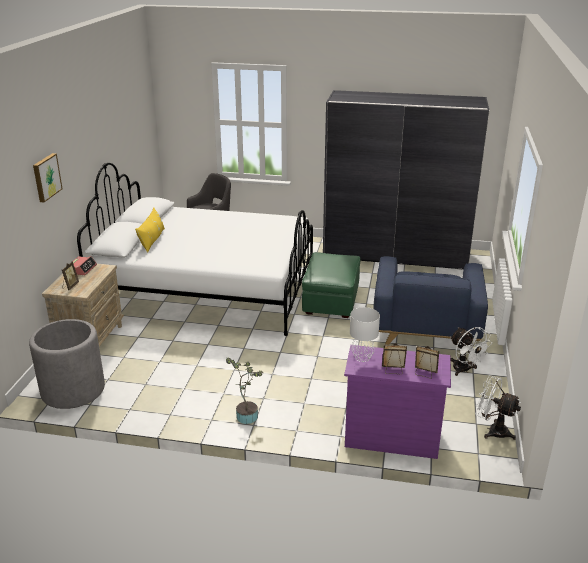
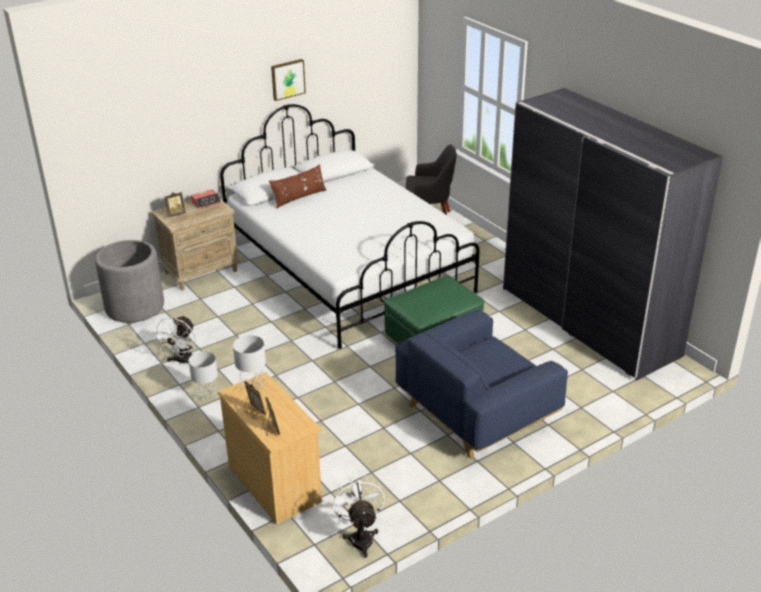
camera: 45 degrees right, 5 degrees up
picture [33,153,63,202] -> picture moved to [271,59,306,101]
yellow pillow [135,207,165,253] -> brown pillow [269,164,327,209]
potted plant [226,358,263,424] -> grey table lamp [189,351,218,401]
purple dresser [344,345,451,459] -> beige dresser [218,372,322,525]
white fan [450,327,492,376] -> white fan moved to [153,315,196,365]

